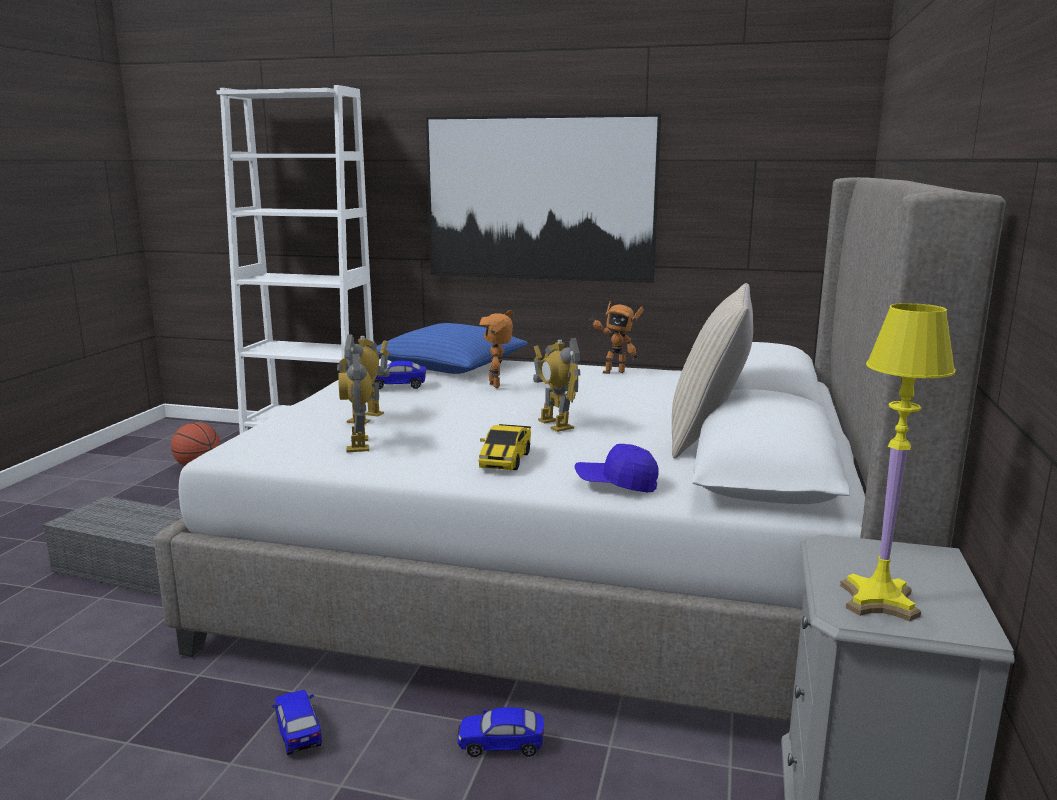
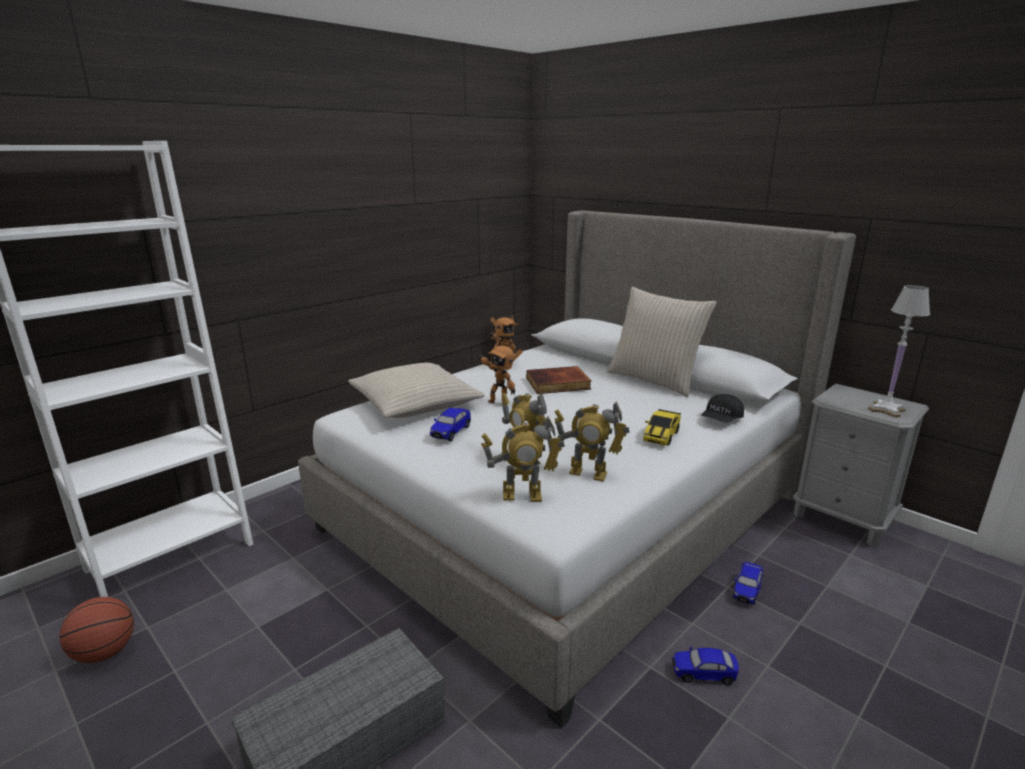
camera: 60 degrees left, 5 degrees up
blue pillow [376,323,528,374] -> beige pillow [348,363,485,418]
picture [426,114,661,283] -> none
toy car [478,424,531,470] -> toy car turned 75 degrees clockwise [643,409,681,446]
toy robot [533,338,581,432] -> toy robot moved to [481,416,565,502]
blue cap [575,444,659,492] -> black cap [702,394,744,423]
yellow table lamp [840,303,956,621] -> white table lamp [868,285,930,417]
none -> book [526,366,591,394]

